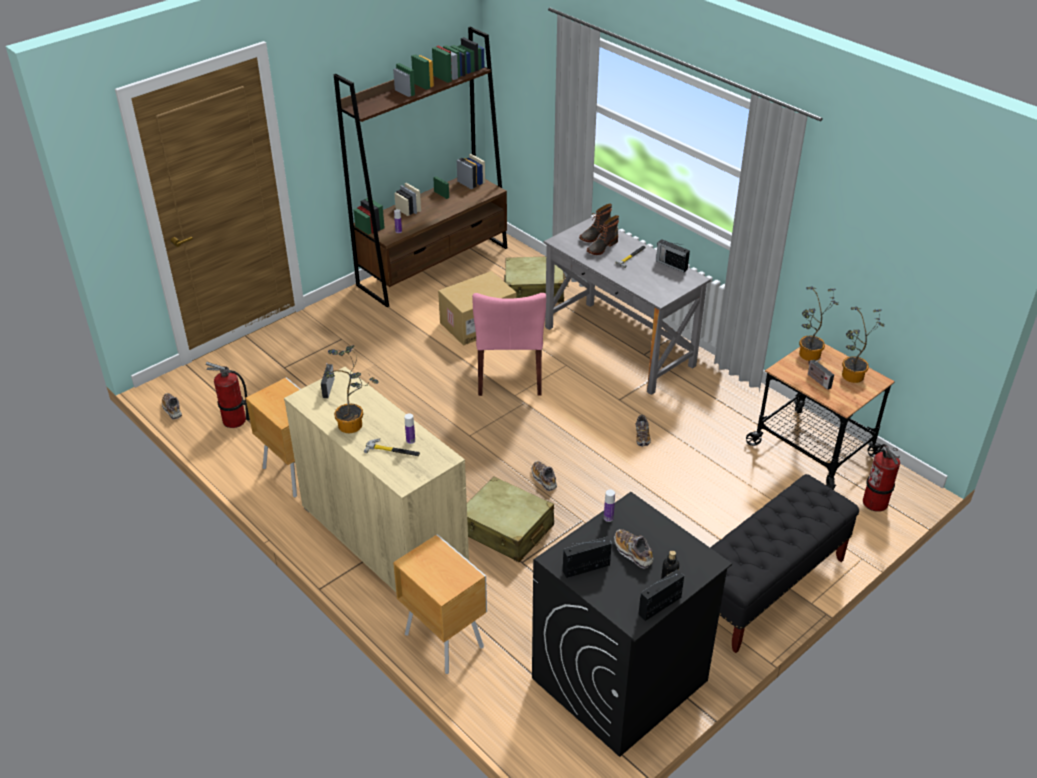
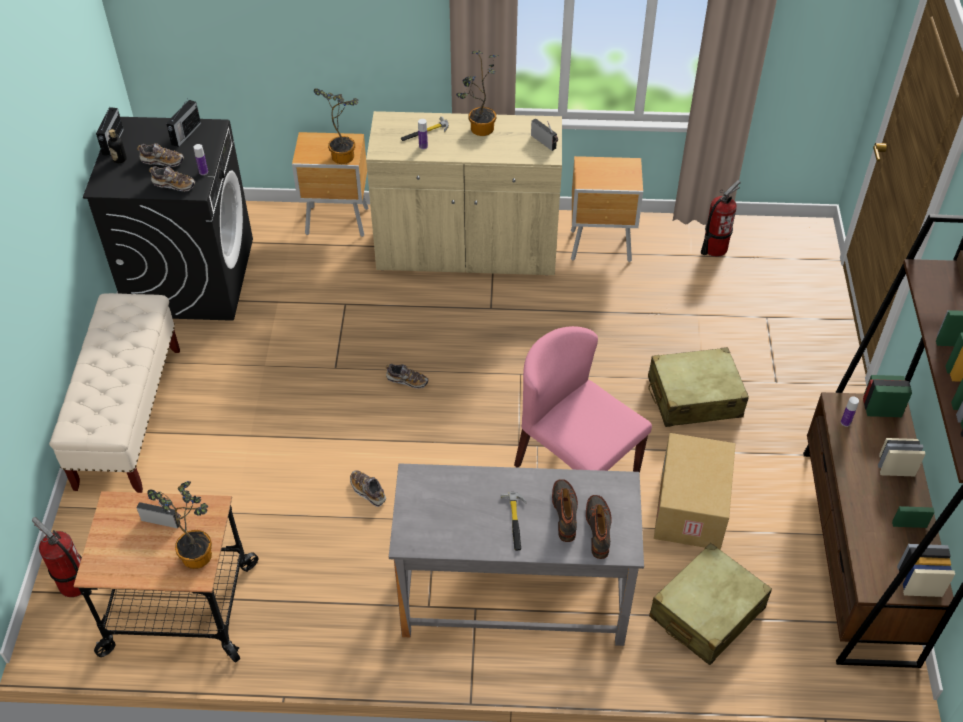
camera: 135 degrees right, 10 degrees up
shoe [162,393,182,420] -> shoe moved to [149,166,195,191]
beige suitcase [467,476,554,562] -> beige suitcase moved to [648,347,749,427]
radio [656,239,690,272] -> none
black bench [710,474,859,653] -> beige bench [49,293,180,493]
potted plant [842,307,885,383] -> potted plant moved to [314,88,359,164]

